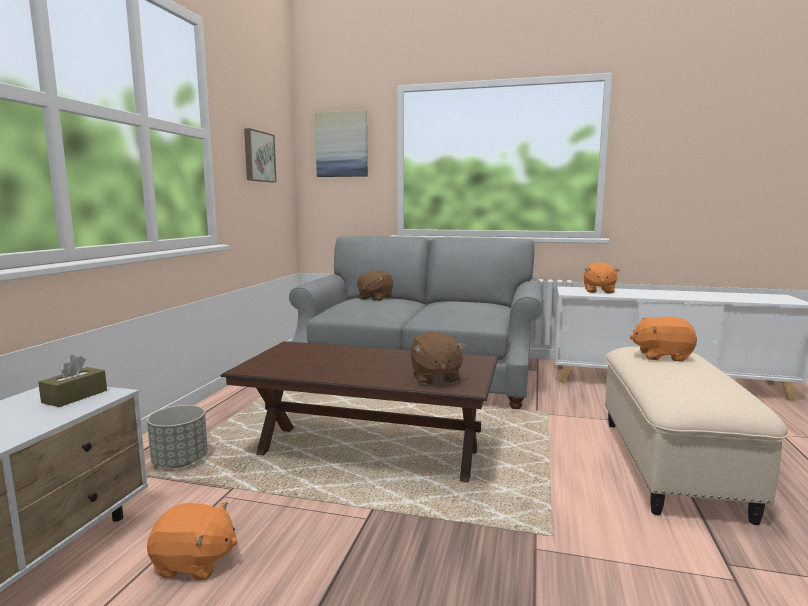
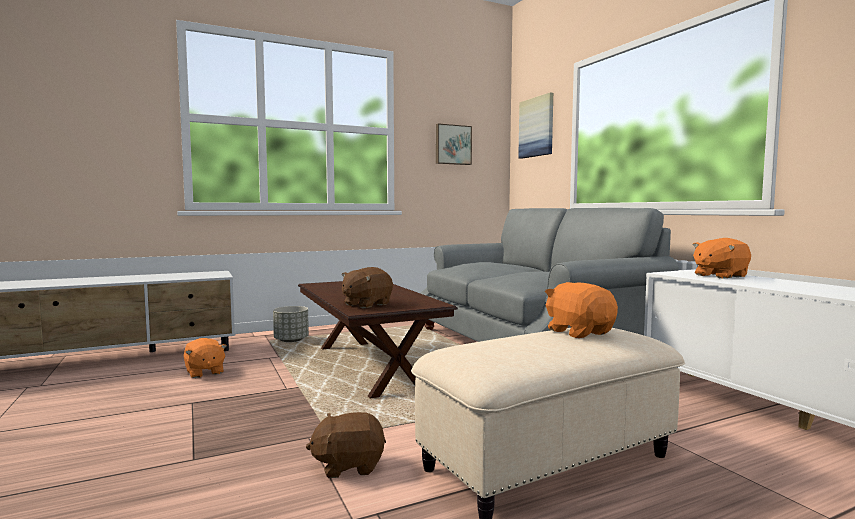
camera: 50 degrees right, 5 degrees down
brown tissue box [38,355,107,407] -> none
brown plush toy [356,270,393,301] -> brown plush toy moved to [306,412,386,478]

